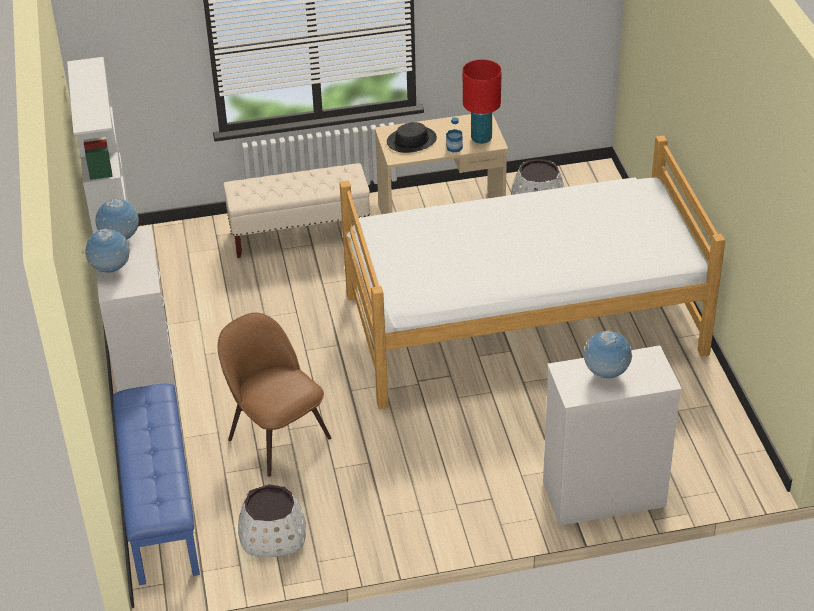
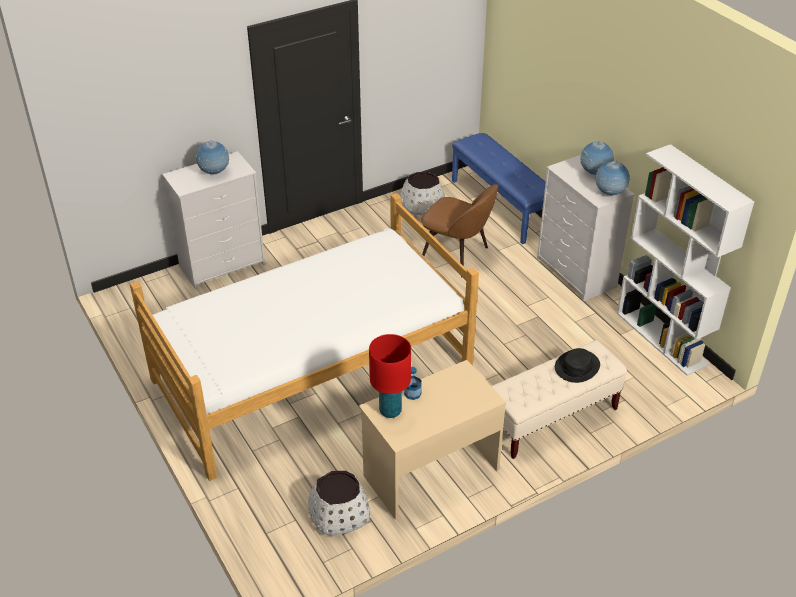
camera: 160 degrees right, 0 degrees up
black hat [387,122,437,153] -> black hat moved to [555,348,600,383]

